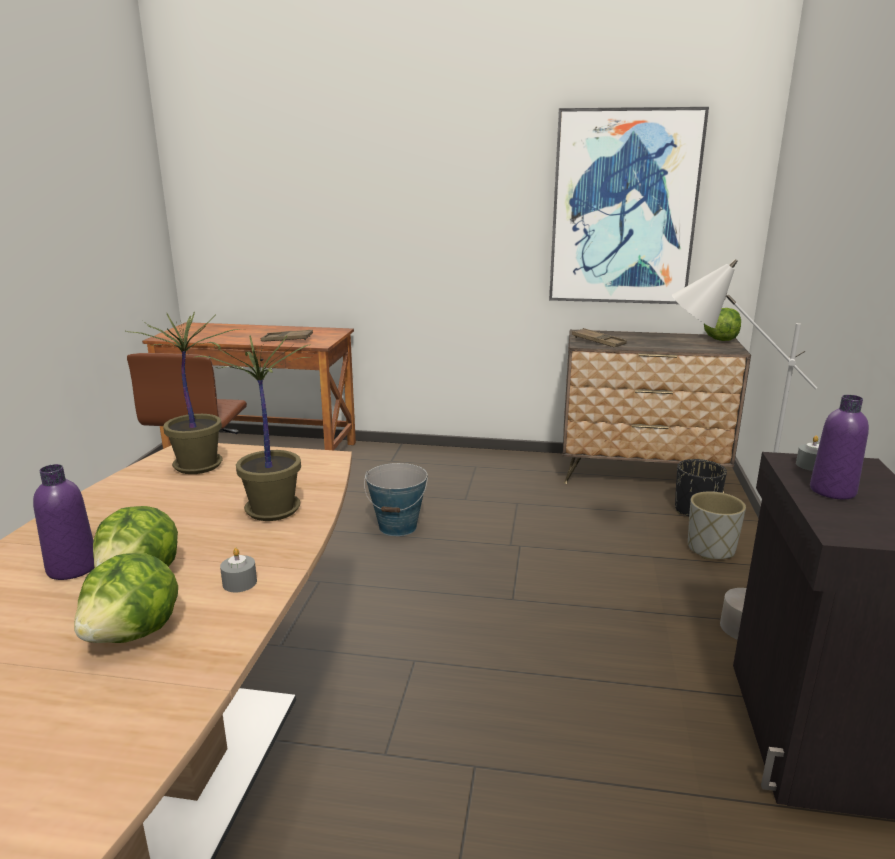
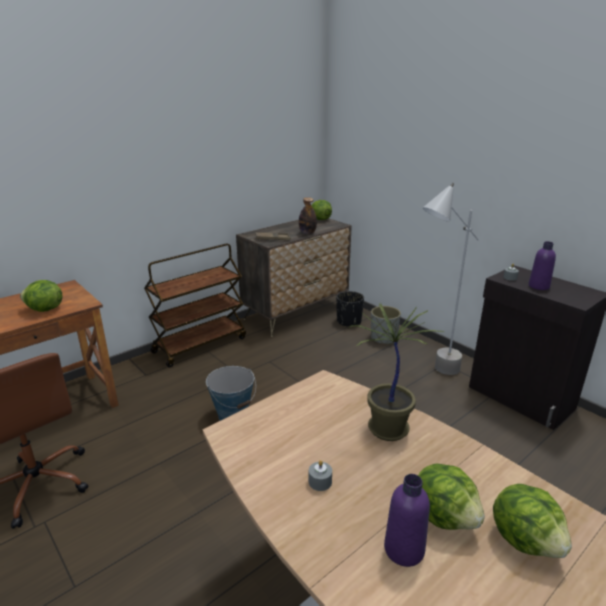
camera: 50 degrees left, 5 degrees up
potted plant [124,311,246,474] -> none
grey candle [220,548,257,592] -> grey candle moved to [309,460,332,491]
brown tray [261,330,313,341] -> lettuce [20,280,63,312]
picture [549,107,709,304] -> none
none -> brown cart [144,244,246,367]
none -> bottle [299,197,317,234]

